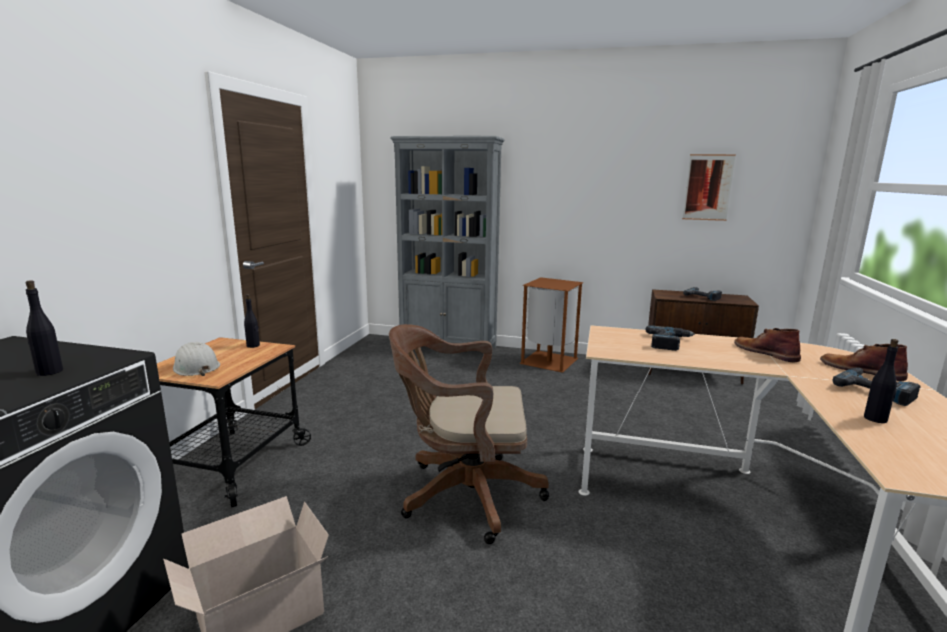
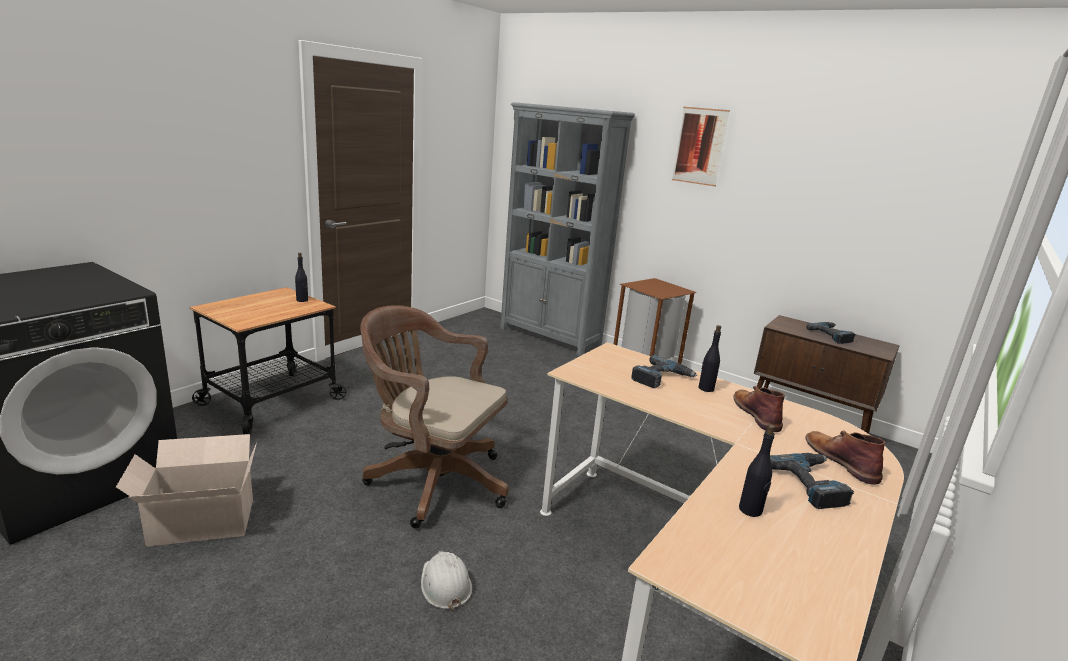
camera: 20 degrees right, 5 degrees up
black bottle [25,280,63,376] -> black bottle moved to [698,325,721,392]
white hard hat [173,342,220,376] -> white hard hat moved to [421,551,472,611]
picture [682,154,736,221] -> picture moved to [672,107,730,187]

